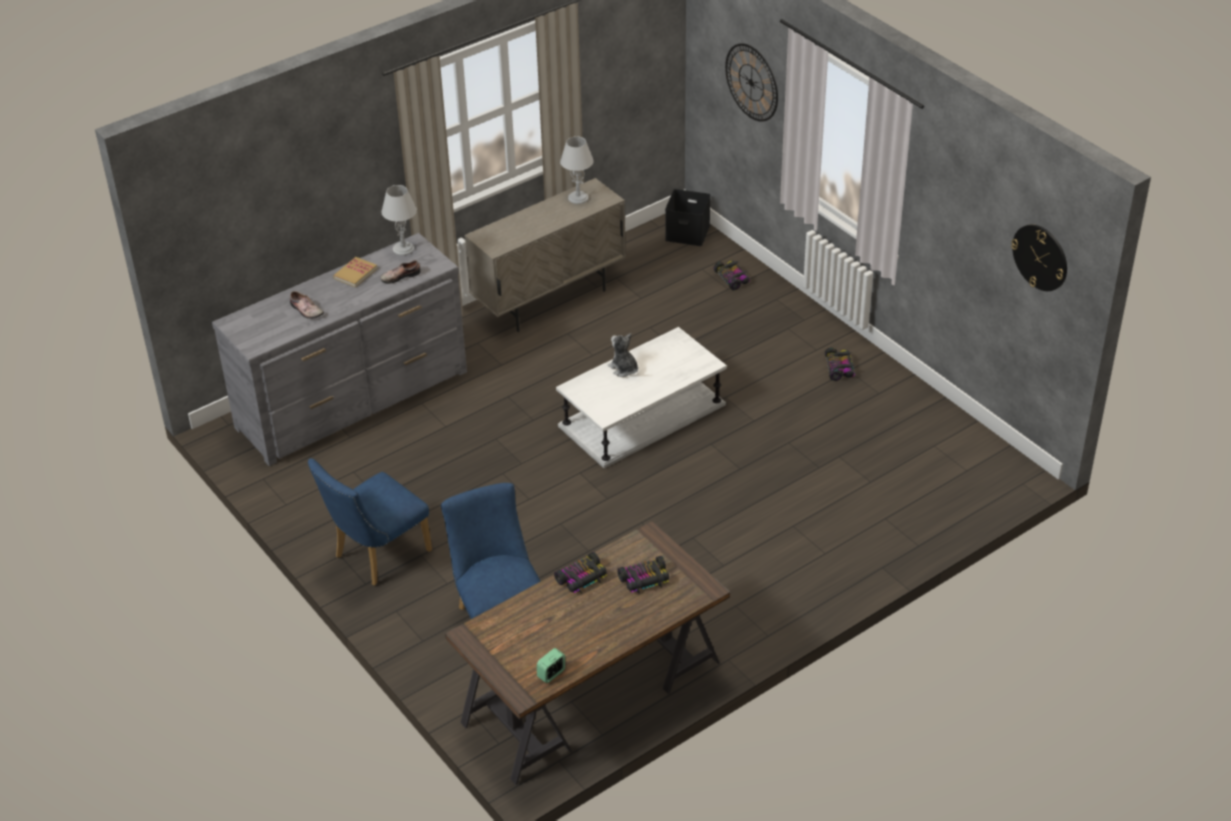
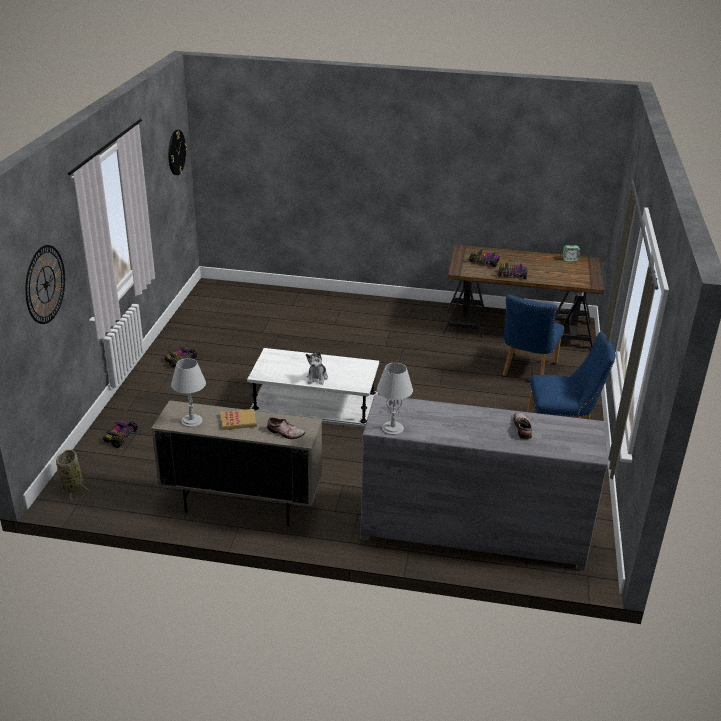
camera: 135 degrees left, 10 degrees down
book [333,257,377,287] -> book moved to [221,409,257,430]
shoe [380,260,421,284] -> shoe moved to [267,417,306,439]
black storage box [665,189,710,246] -> basket [56,450,91,500]

